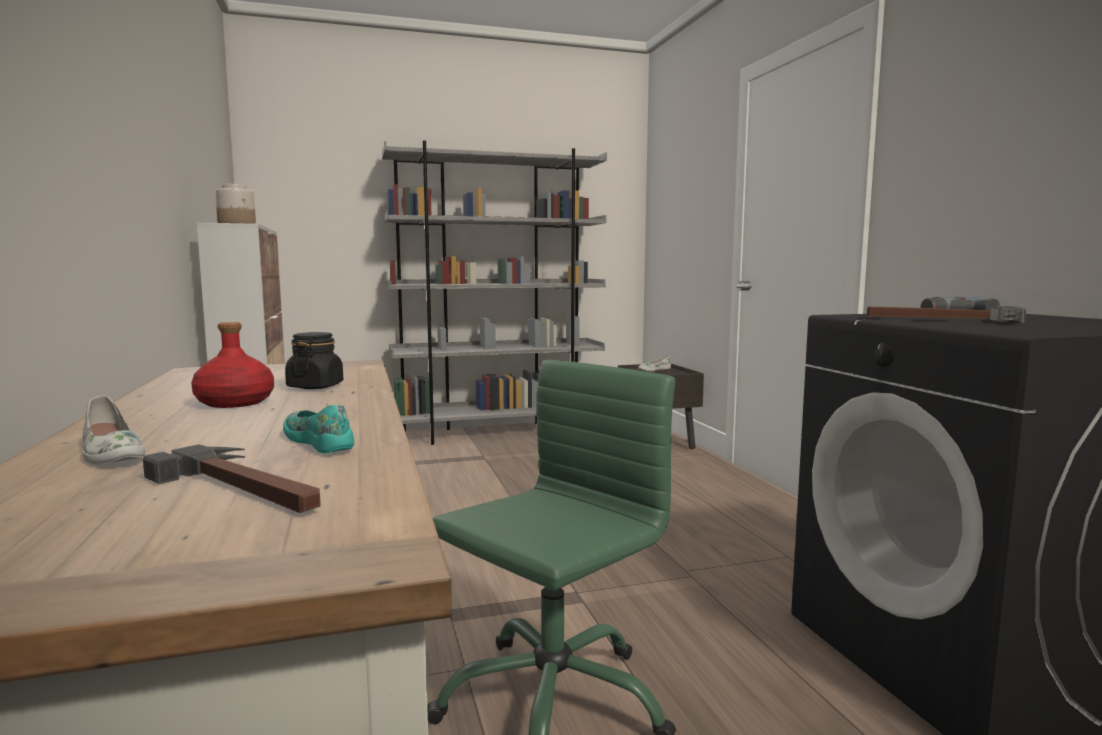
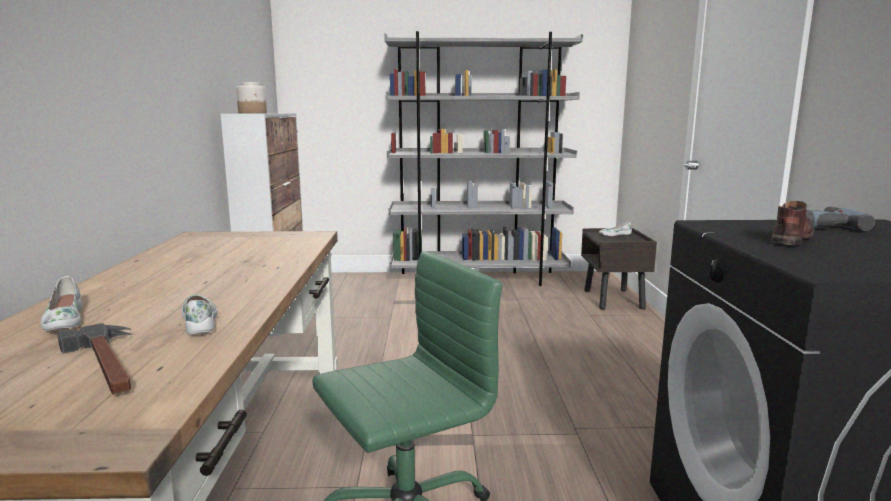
camera: 15 degrees right, 5 degrees up
red bottle [191,322,274,408] -> none
turquoise shoe [283,405,354,453] -> white shoe [181,294,217,335]
black jar [285,332,343,389] -> none
hammer [867,306,1026,323] -> brown shoe [771,201,814,245]

